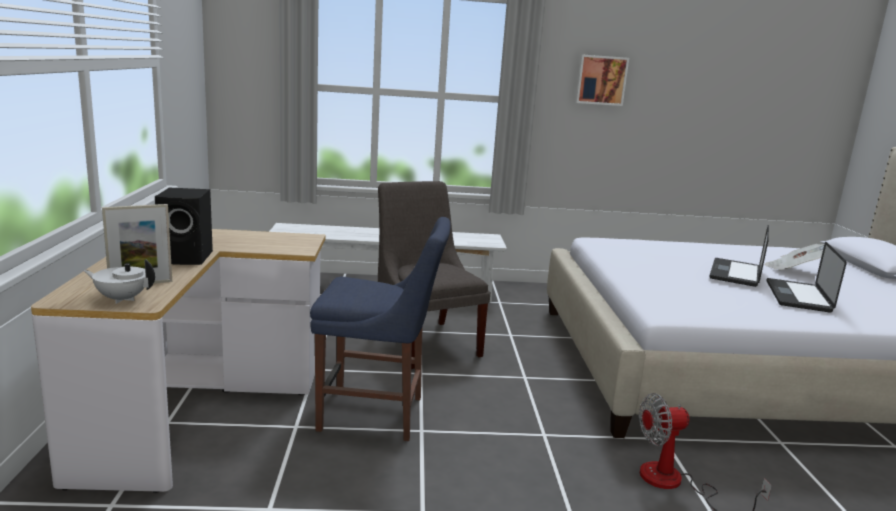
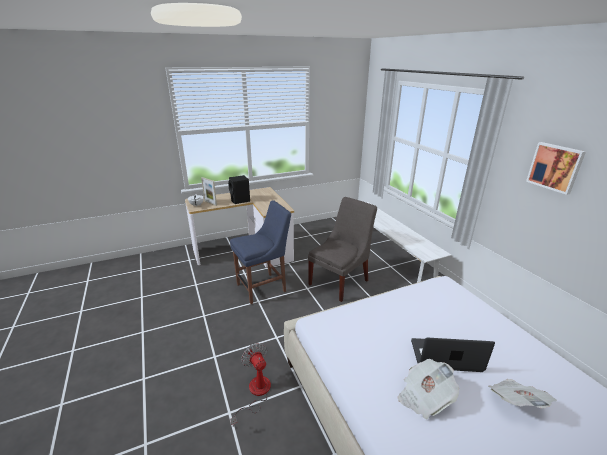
camera: 70 degrees right, 10 degrees up
blue chair [310,217,451,441] -> blue chair turned 105 degrees counterclockwise [230,200,291,304]
laptop [767,242,847,312] -> newspaper [398,359,459,419]

